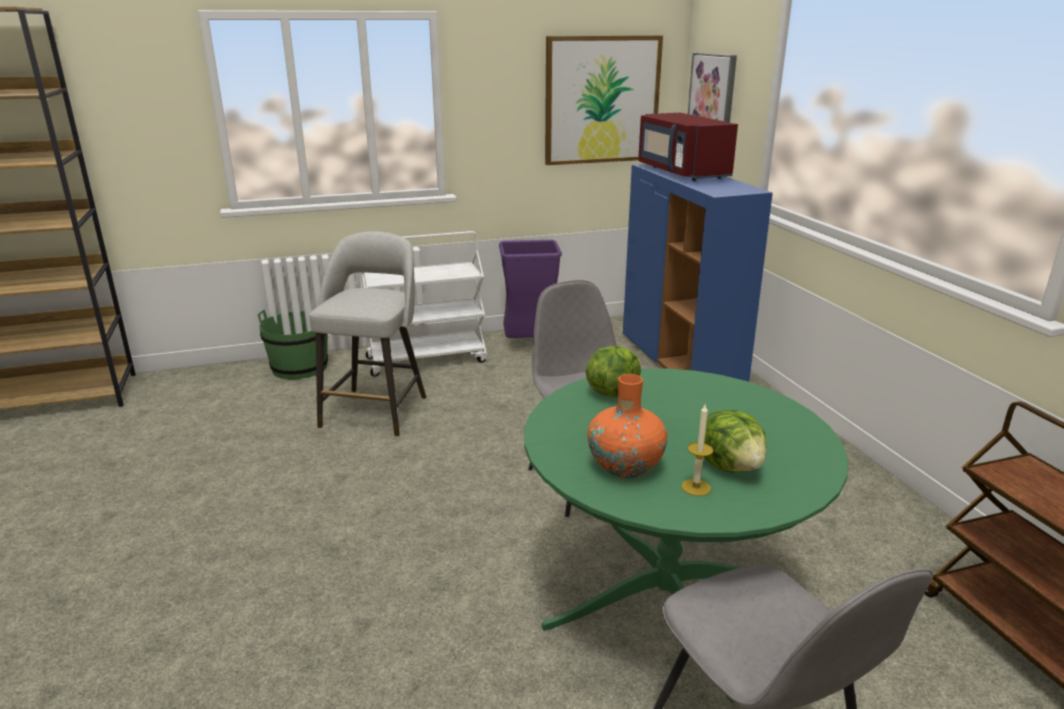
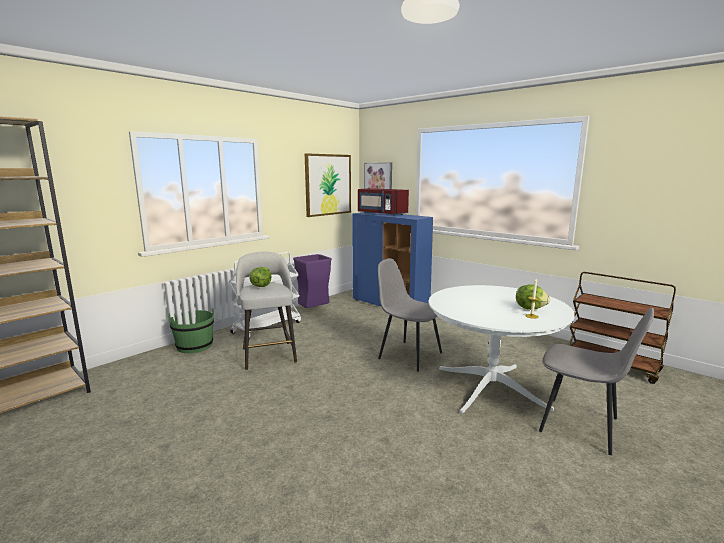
camera: 30 degrees left, 10 degrees down
green dining table [524,369,848,703] -> white dining table [428,285,575,414]
lettuce [586,346,641,397] -> lettuce moved to [249,267,271,287]
orange vase [588,374,667,478] -> none

